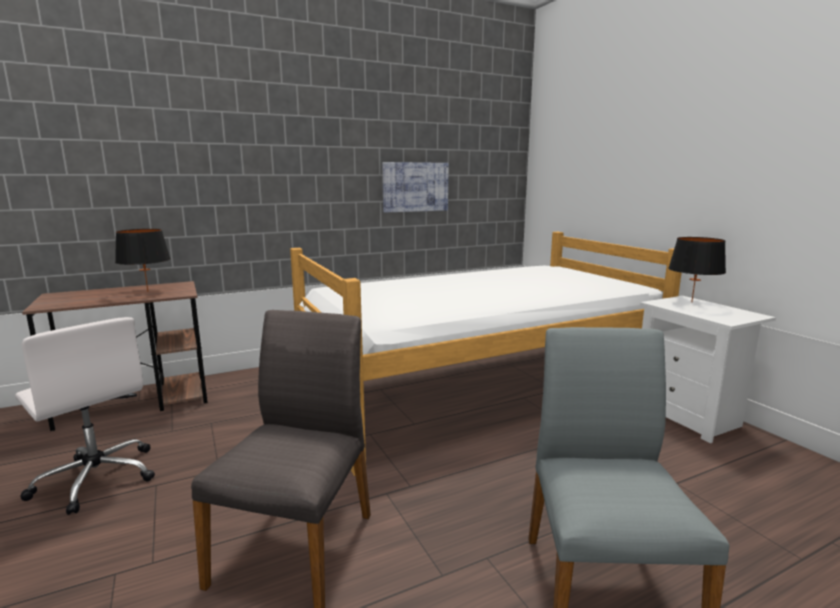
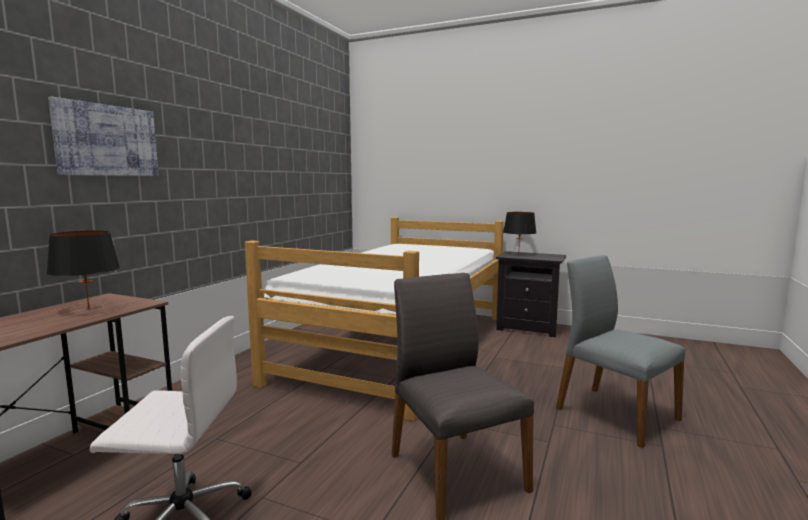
camera: 40 degrees left, 5 degrees down
picture [382,162,449,213] -> picture moved to [48,97,159,176]
white nightstand [640,296,776,443] -> black nightstand [496,251,566,337]

